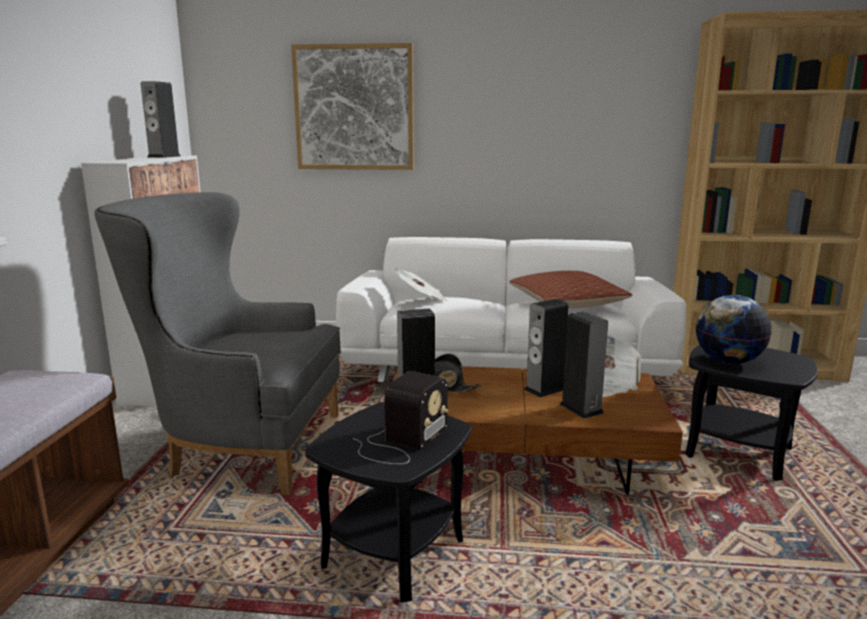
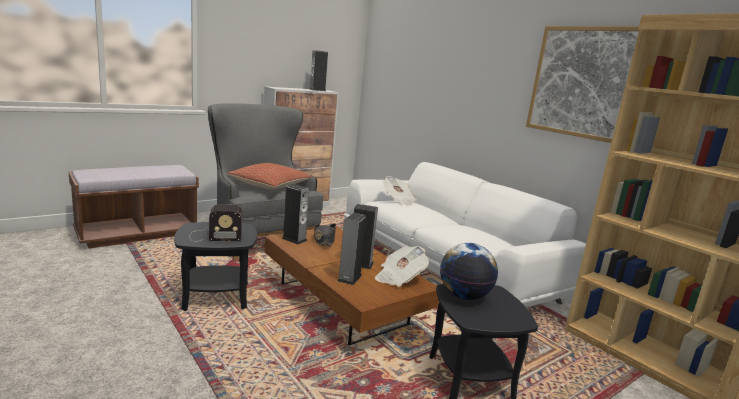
camera: 45 degrees right, 0 degrees up
picture [291,43,414,170] -> picture moved to [526,26,639,143]
pillow [509,271,633,308] -> pillow moved to [227,163,312,189]

